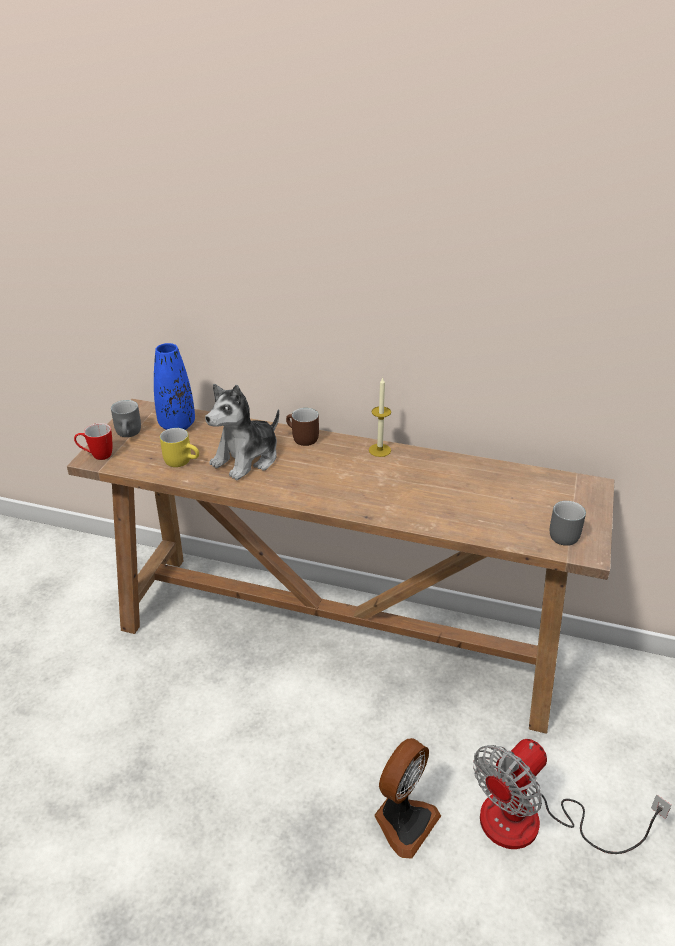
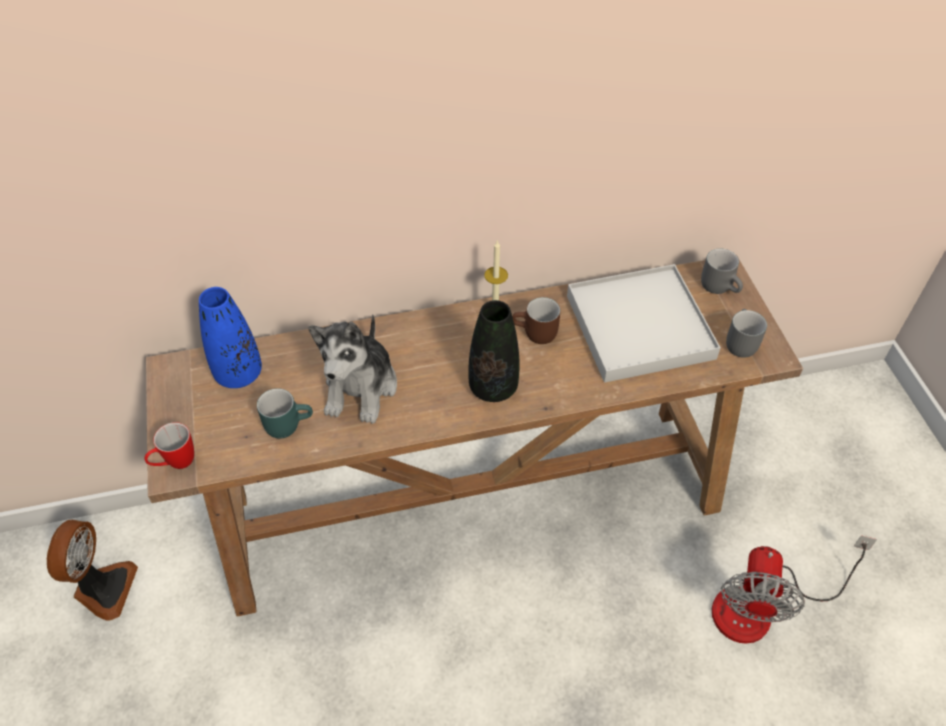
camera: 30 degrees left, 15 degrees up
grey mug [111,400,141,437] -> grey mug moved to [701,248,743,294]
yellow mug [160,428,199,467] -> turquoise mug [257,388,313,439]
brown mug [286,408,319,446] -> brown mug moved to [512,297,560,344]
fan [375,738,441,859] -> fan moved to [47,520,138,621]
none -> black vase [468,300,520,402]
none -> white tray [567,264,721,383]

